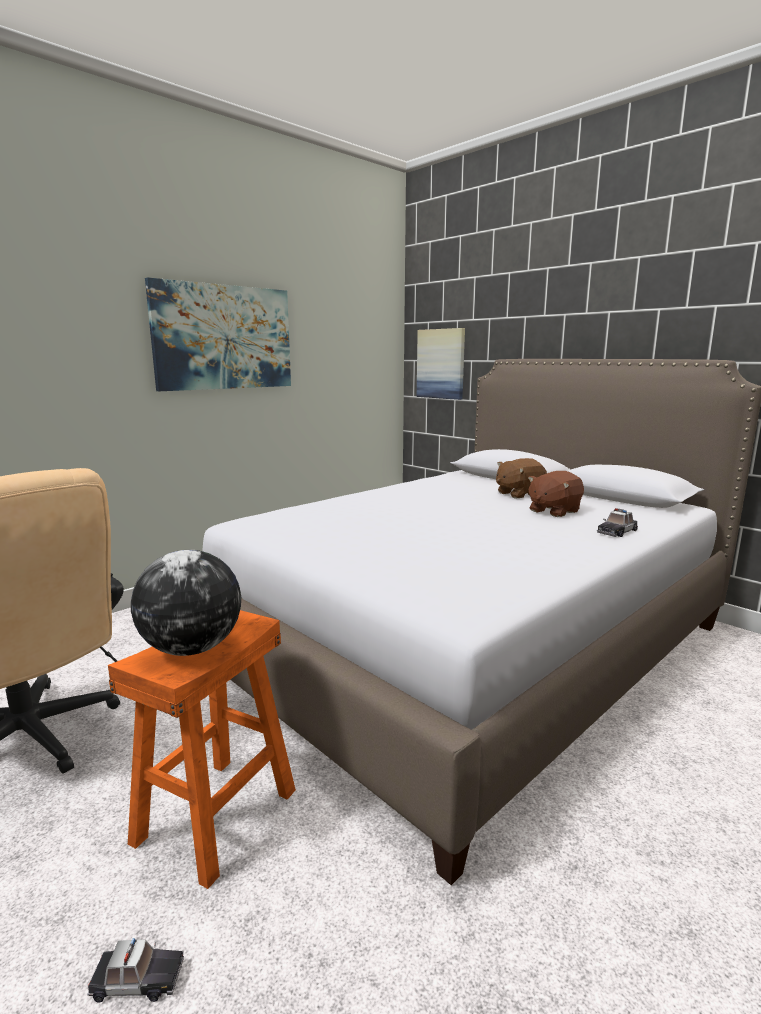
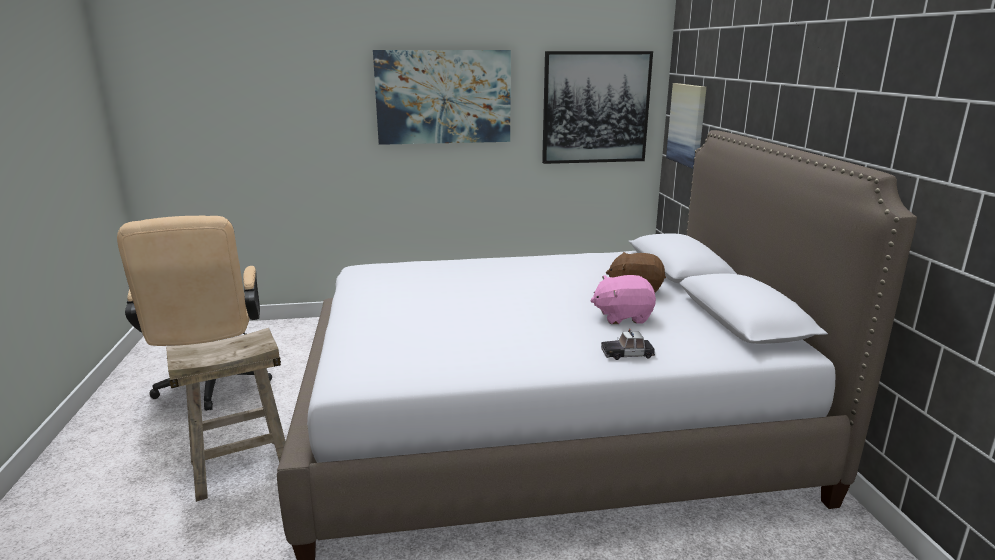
camera: 35 degrees right, 5 degrees up
toy car [87,938,184,1003] -> none
orange stool [108,610,296,889] -> beige stool [166,328,286,502]
globe [131,550,241,656] -> none
brown plush toy [528,471,584,517] -> pink plush toy [590,275,656,324]
none -> picture [542,51,653,164]

